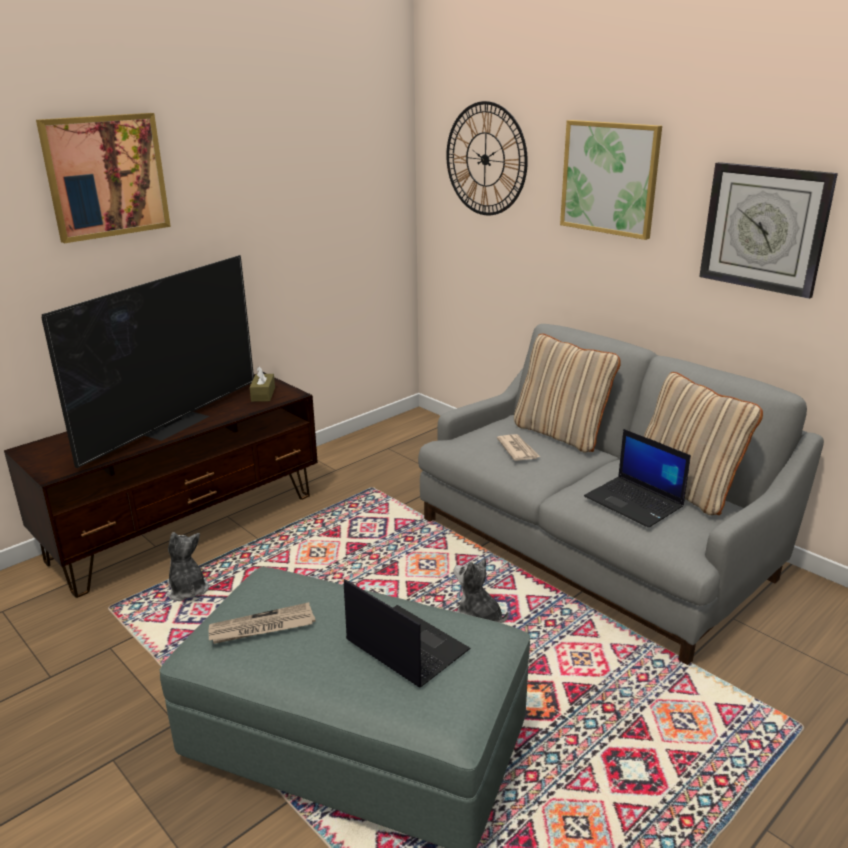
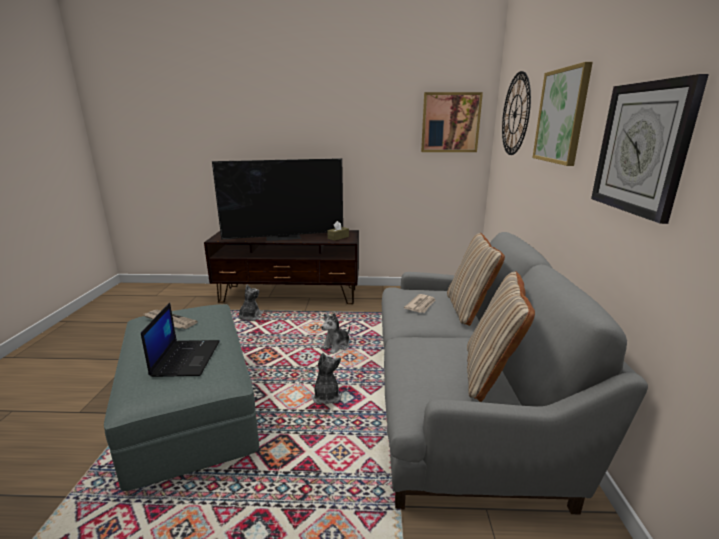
camera: 45 degrees right, 5 degrees down
picture [36,113,171,243] -> picture moved to [421,92,483,152]
laptop [584,429,691,528] -> none
none -> plush toy [321,313,350,354]

